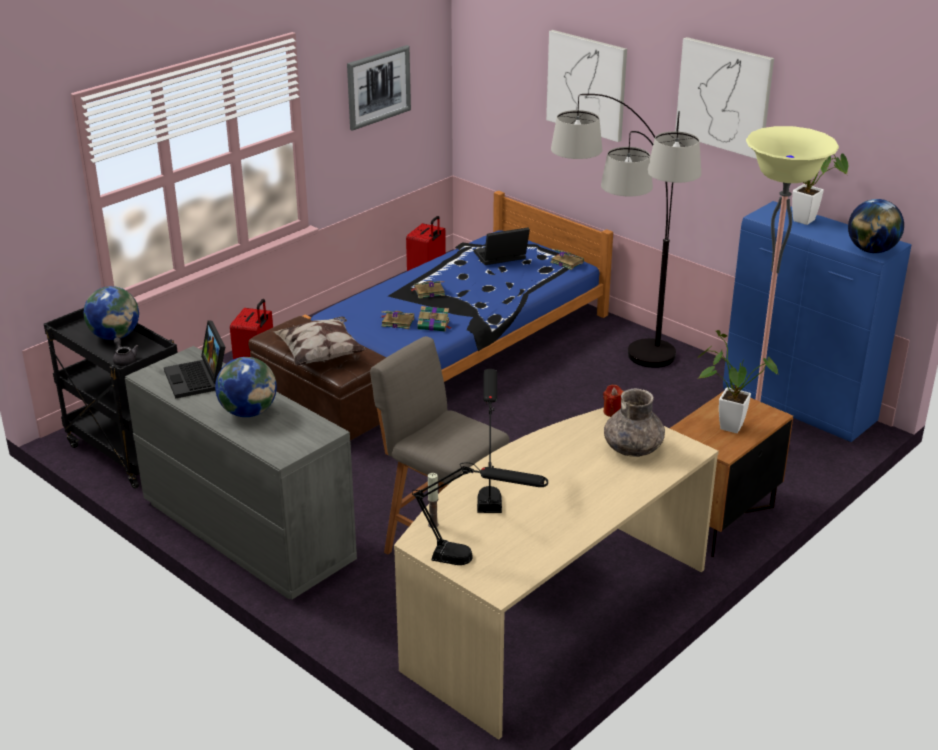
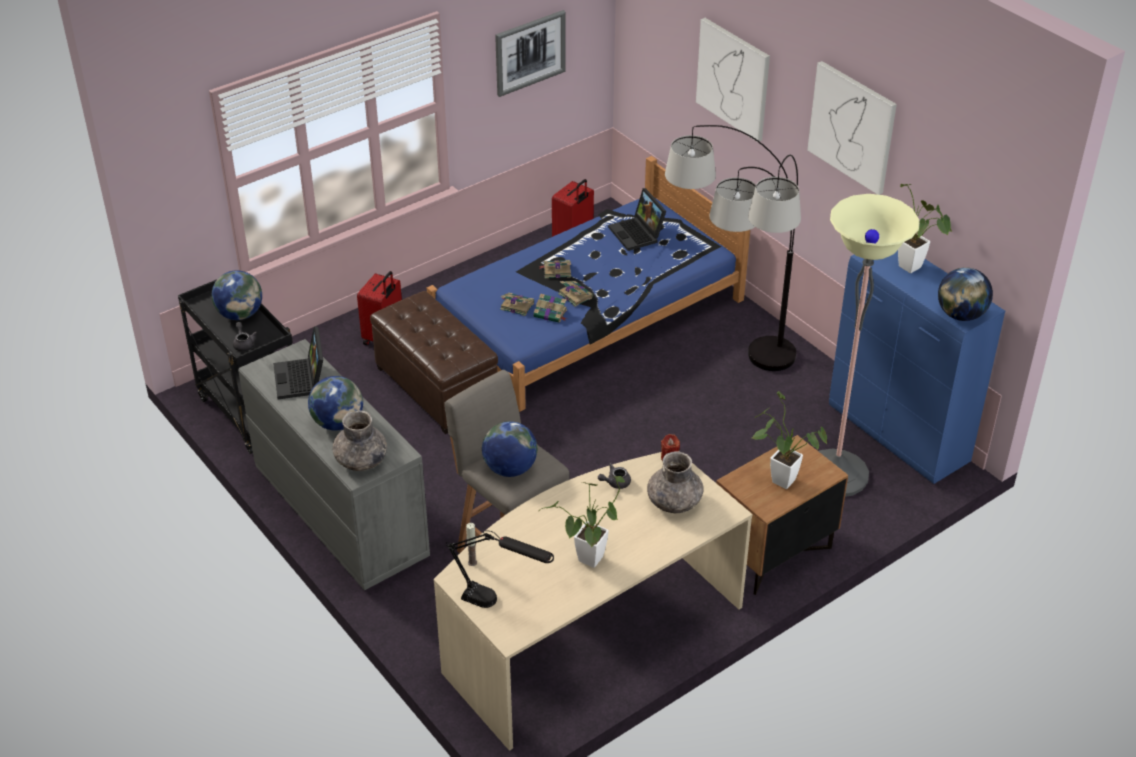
camera: 10 degrees right, 10 degrees up
pillow [274,317,366,365] -> none
laptop [474,228,530,265] -> laptop turned 105 degrees counterclockwise [608,188,666,251]
black table lamp [477,369,502,513] -> none
book [550,249,584,270] -> book moved to [558,281,593,307]
none -> grey vase [332,410,387,471]
none -> globe [482,421,537,477]
none -> potted plant [539,476,625,568]
none -> grey teapot [598,463,631,489]

